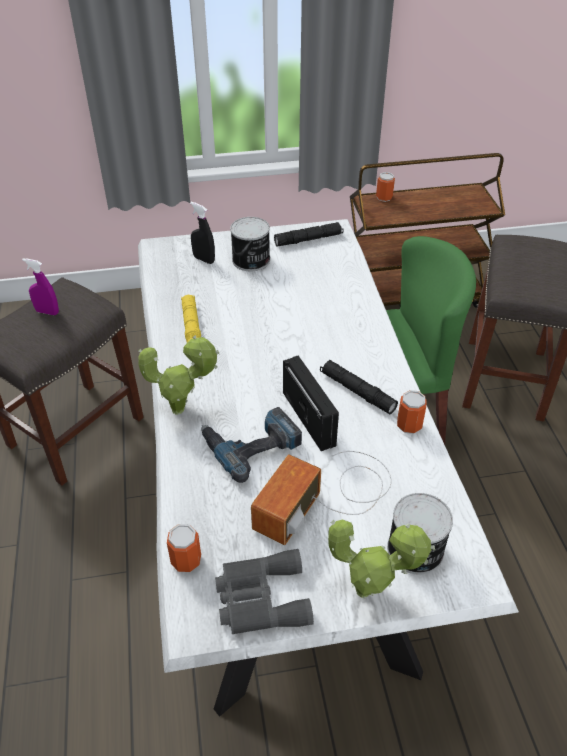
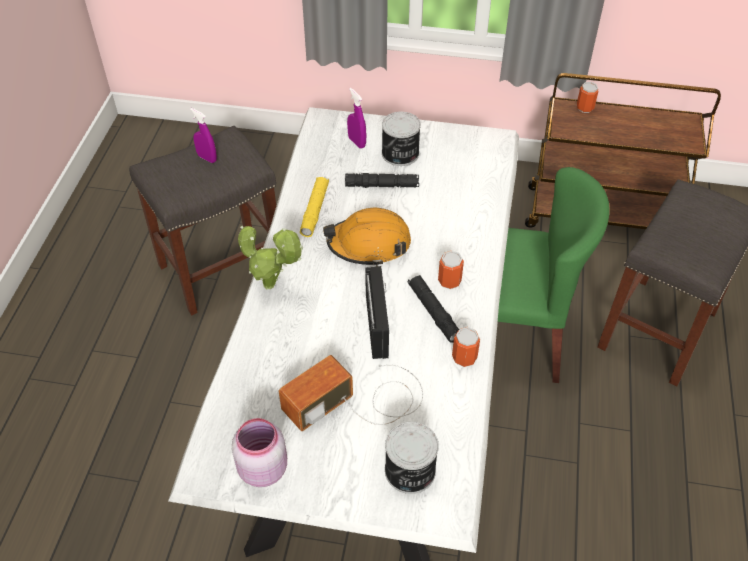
camera: 20 degrees right, 5 degrees up
can [167,524,201,572] -> can moved to [438,251,464,289]
black spray bottle [190,202,215,264] -> purple spray bottle [347,88,366,149]
power drill [201,407,302,483] -> none
grey binoculars [215,549,314,634] -> pink jar [232,418,287,487]
black flashlight [274,222,344,247] -> black flashlight moved to [345,173,419,188]
potted plant [328,520,435,599] -> none
none -> orange hard hat [323,208,411,266]

